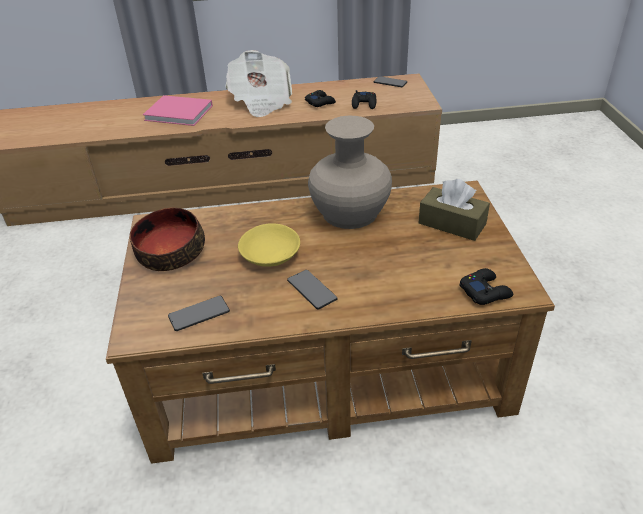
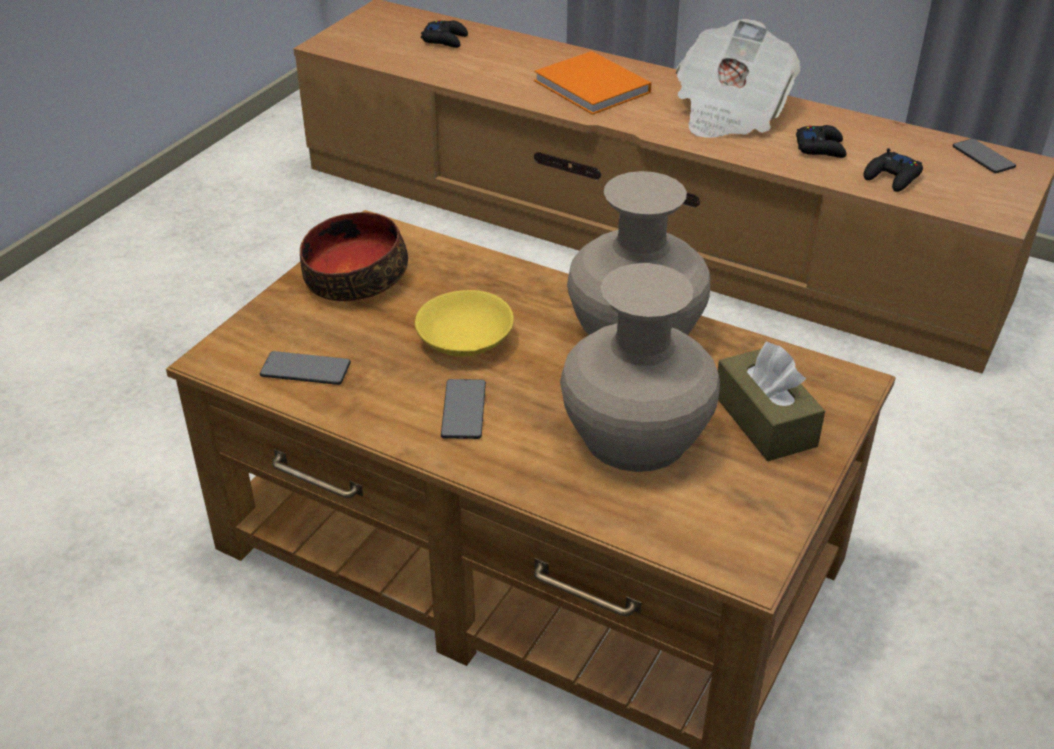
camera: 35 degrees right, 0 degrees up
pink book [143,95,213,126] -> orange book [534,51,651,115]
black game controller [459,268,513,305] -> black game controller moved to [421,20,468,48]
none -> beige vase [560,263,720,472]

